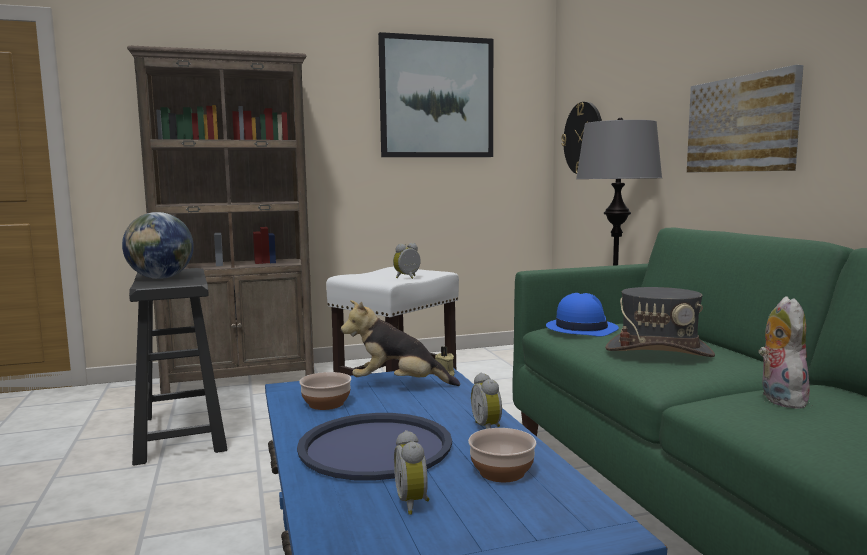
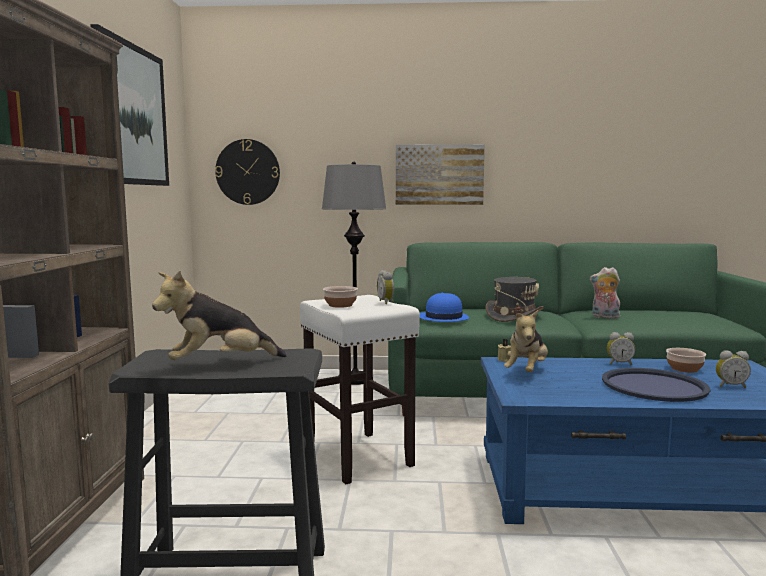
camera: 70 degrees left, 0 degrees up
globe [122,212,194,279] -> plush toy [152,271,287,360]
bowl [299,372,351,410] -> bowl moved to [323,286,358,308]

